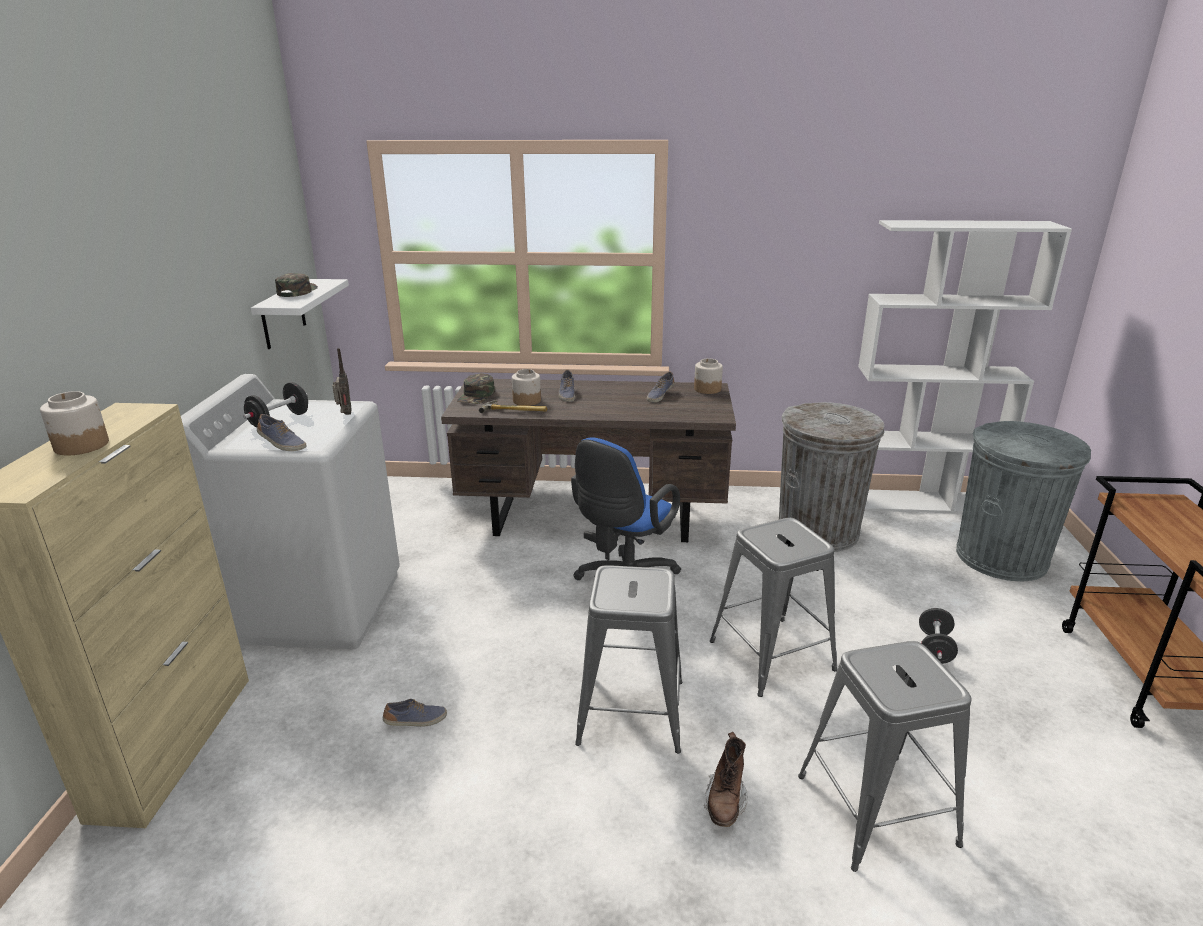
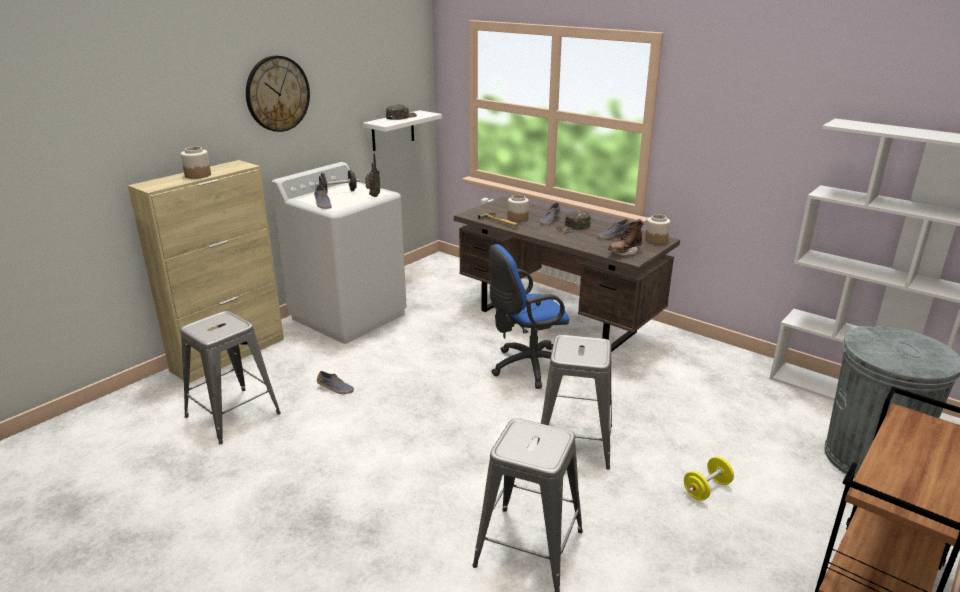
camera: 35 degrees right, 0 degrees up
green cap [457,373,495,404] -> green cap moved to [556,211,591,233]
grey stool [575,565,682,753] -> grey stool moved to [180,311,281,444]
brown boot [704,732,748,827] -> brown boot moved to [608,219,644,256]
grey trash can [778,402,884,552] -> none
black dumbbell [919,608,958,664] -> yellow dumbbell [684,457,734,501]
none -> wall clock [246,56,310,132]

